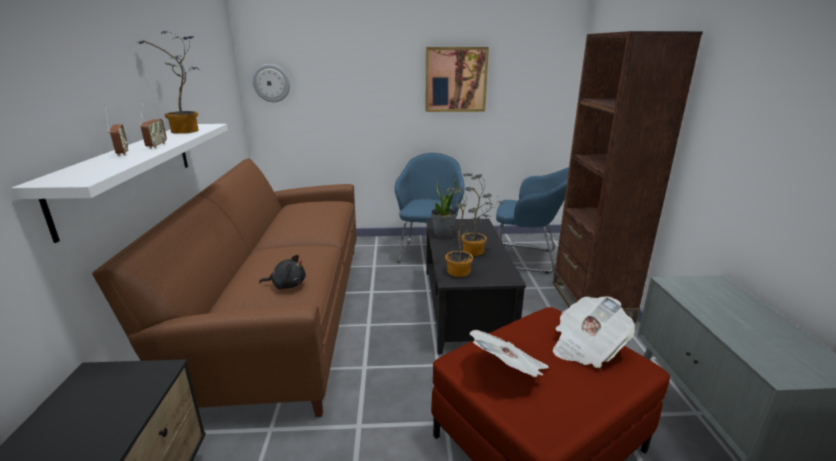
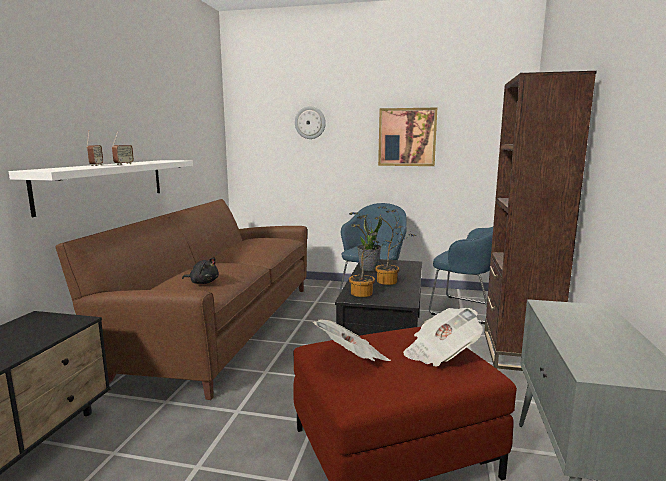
camera: 15 degrees right, 10 degrees down
potted plant [137,31,200,134] -> none
wall clock [253,64,290,102] -> wall clock moved to [295,106,326,139]

